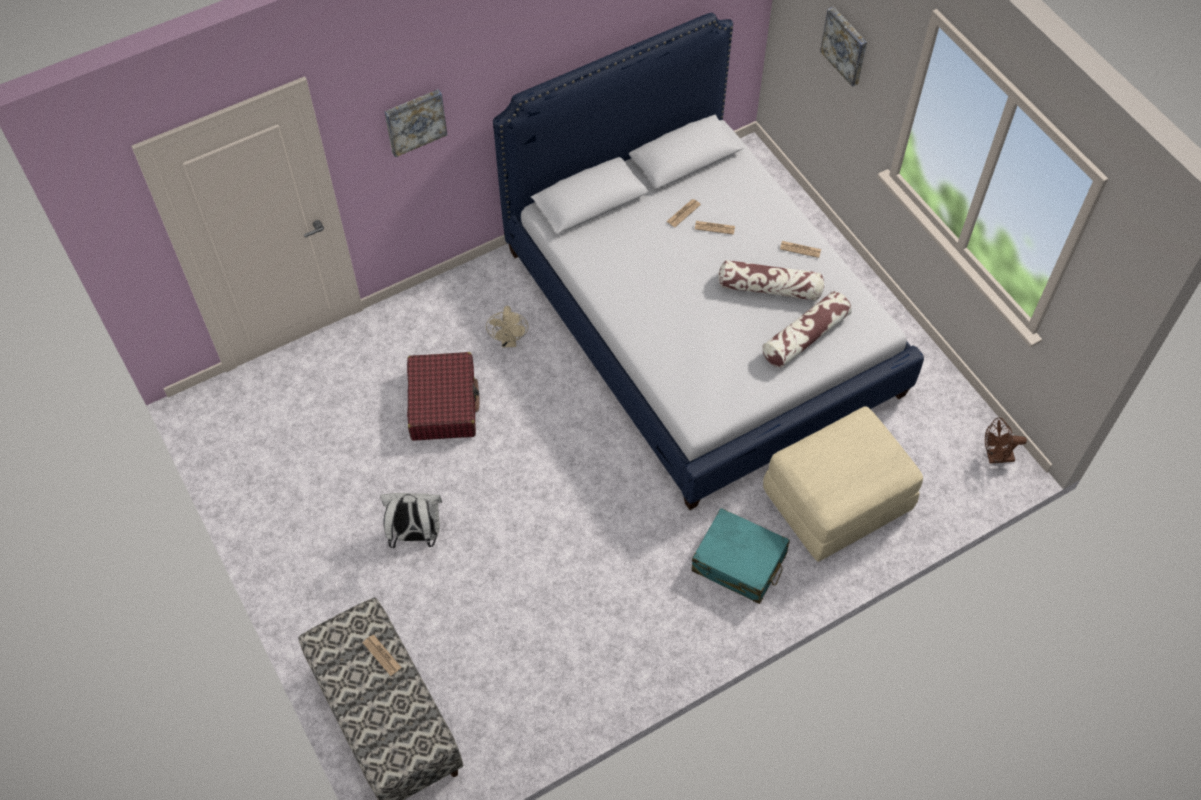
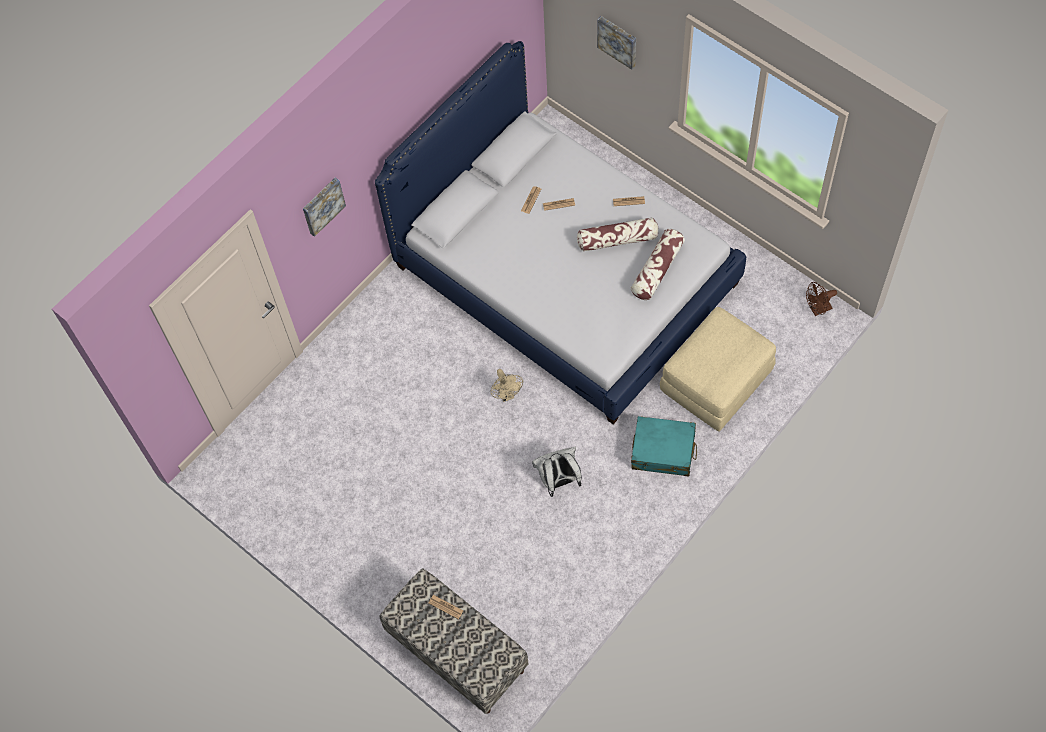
camera: 15 degrees left, 5 degrees up
white backpack [380,493,442,548] -> white backpack moved to [532,446,582,497]
red suitcase [407,352,479,441] -> none
beige fan [486,306,528,347] -> beige fan moved to [491,369,523,402]

